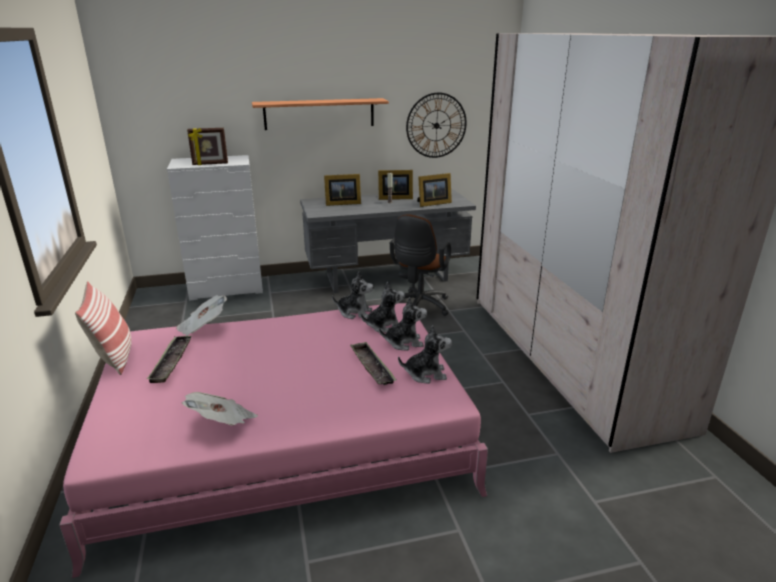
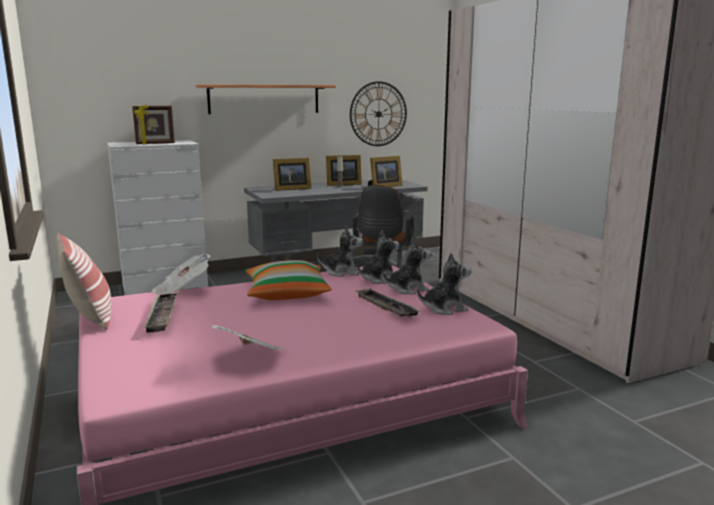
camera: 10 degrees left, 10 degrees down
none -> pillow [246,260,332,300]

